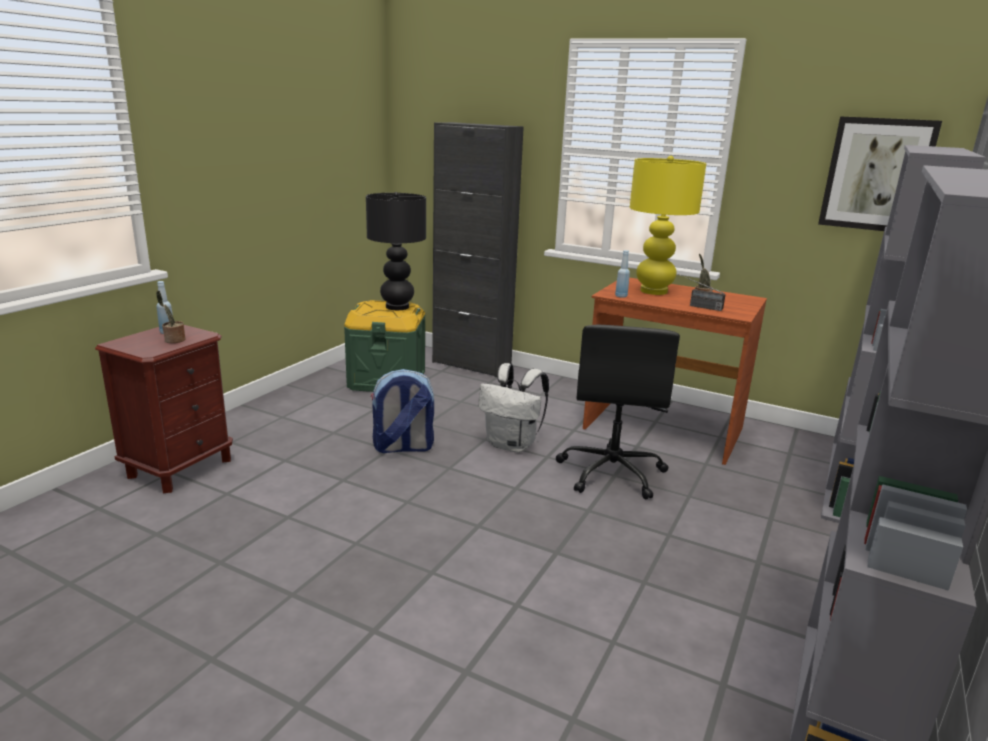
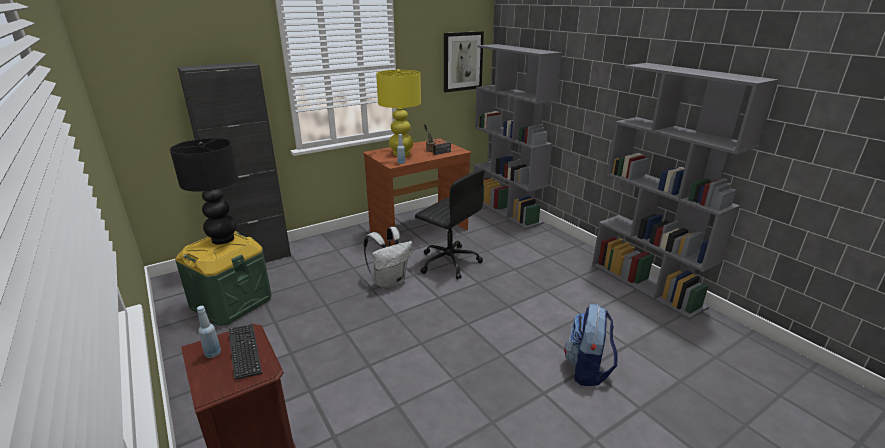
camera: 60 degrees left, 5 degrees up
potted plant [156,290,186,343] -> keyboard [229,324,262,380]
backpack [371,369,434,453] -> backpack moved to [564,304,618,386]

